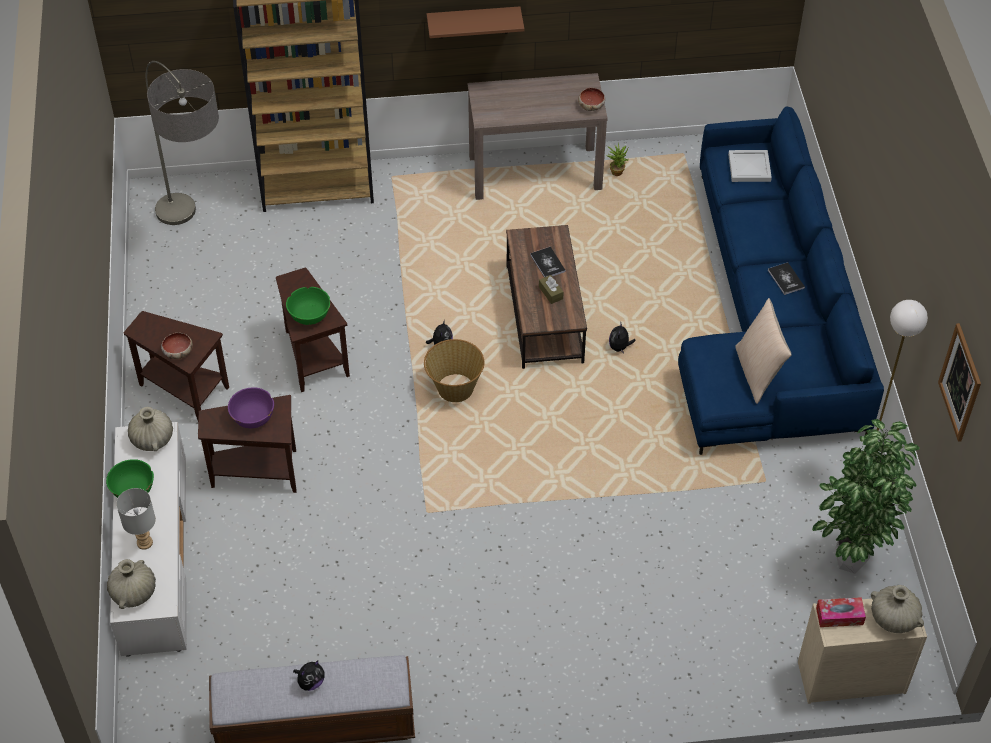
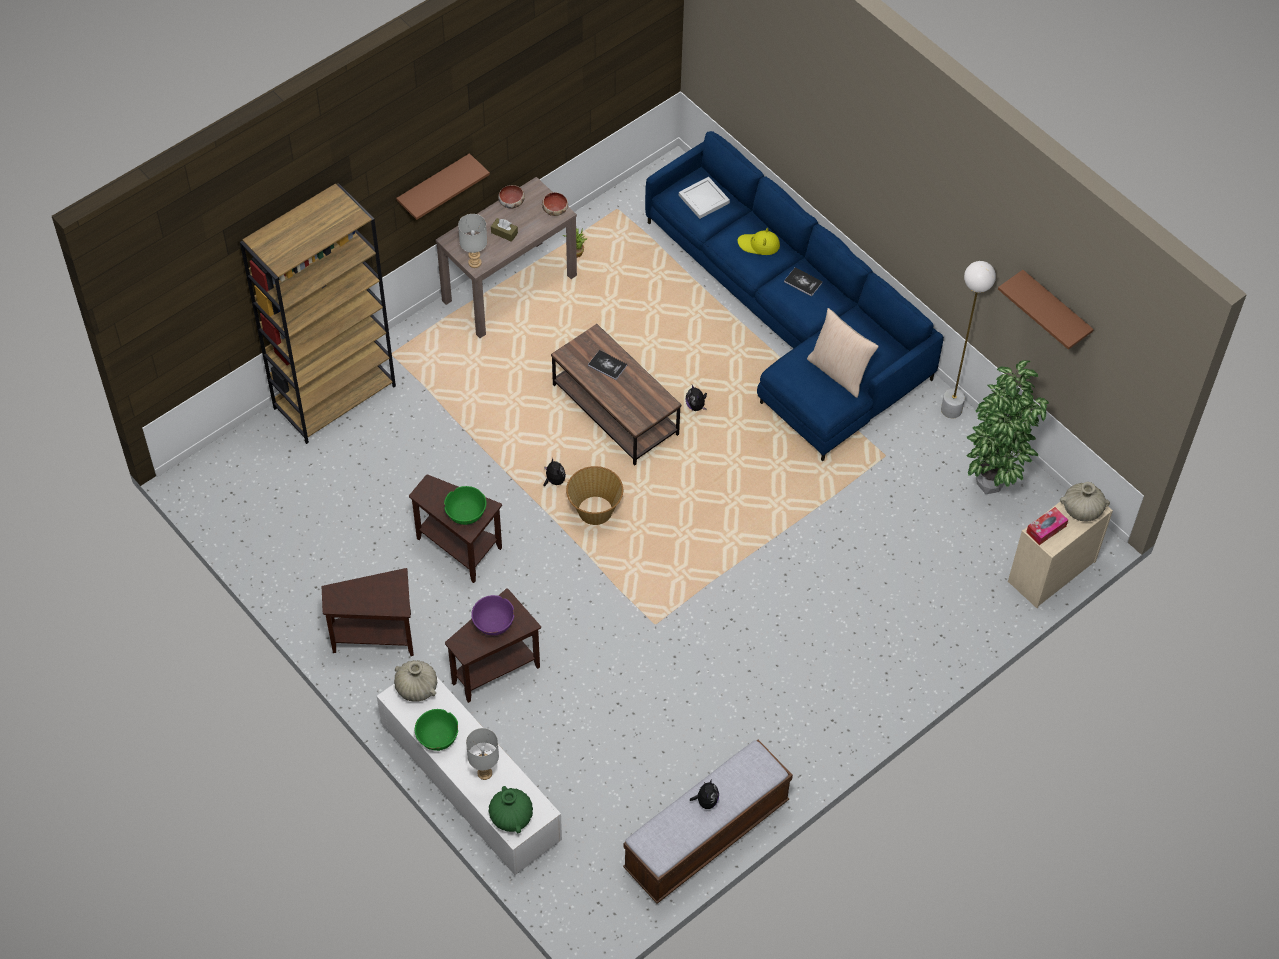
camera: 35 degrees left, 5 degrees up
beige vase [107,559,156,609] -> green vase [489,786,533,833]
floor lamp [146,61,219,225] -> none
bowl [161,333,193,359] -> bowl moved to [498,185,525,208]
brown tissue box [539,275,564,304] -> brown tissue box moved to [491,218,518,242]
picture [938,323,981,442] -> brown shelf [998,270,1094,350]
none -> grey table lamp [458,214,487,268]
none -> yellow hat [738,228,780,255]

